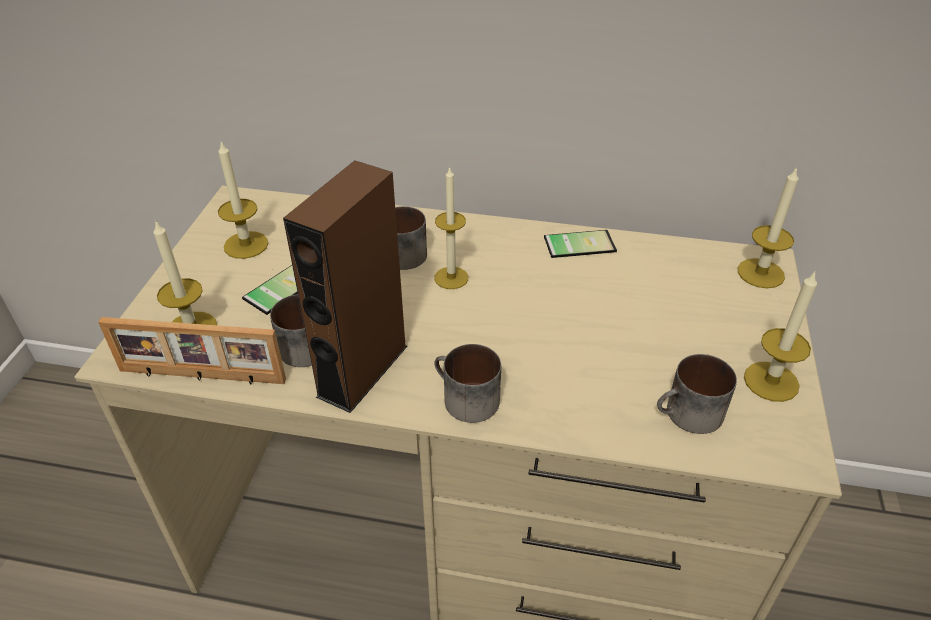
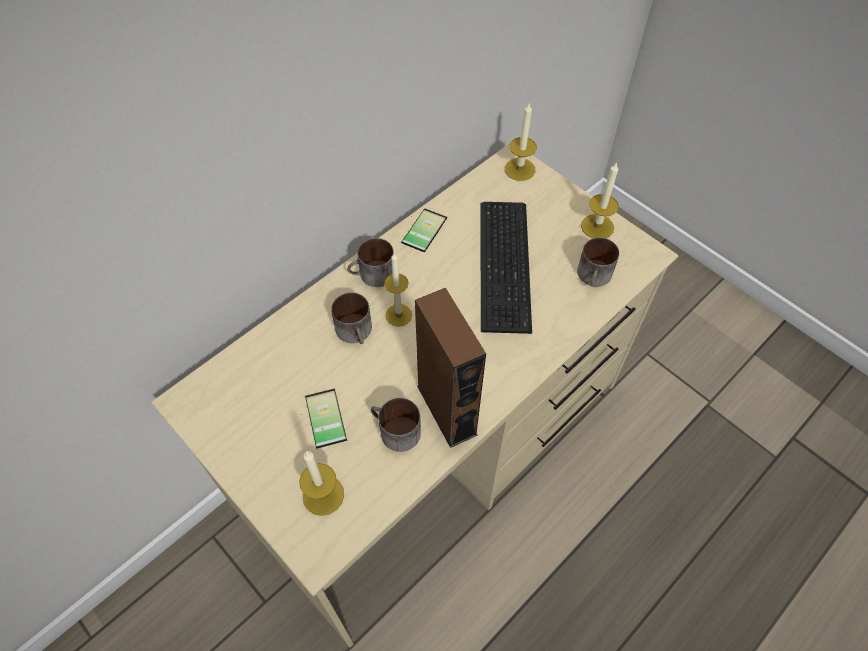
camera: 55 degrees left, 15 degrees up
picture frame [98,317,286,384] -> none
candle [218,140,268,259] -> none
mug [434,344,501,423] -> mug moved to [348,238,394,287]
none -> keyboard [481,202,532,334]

